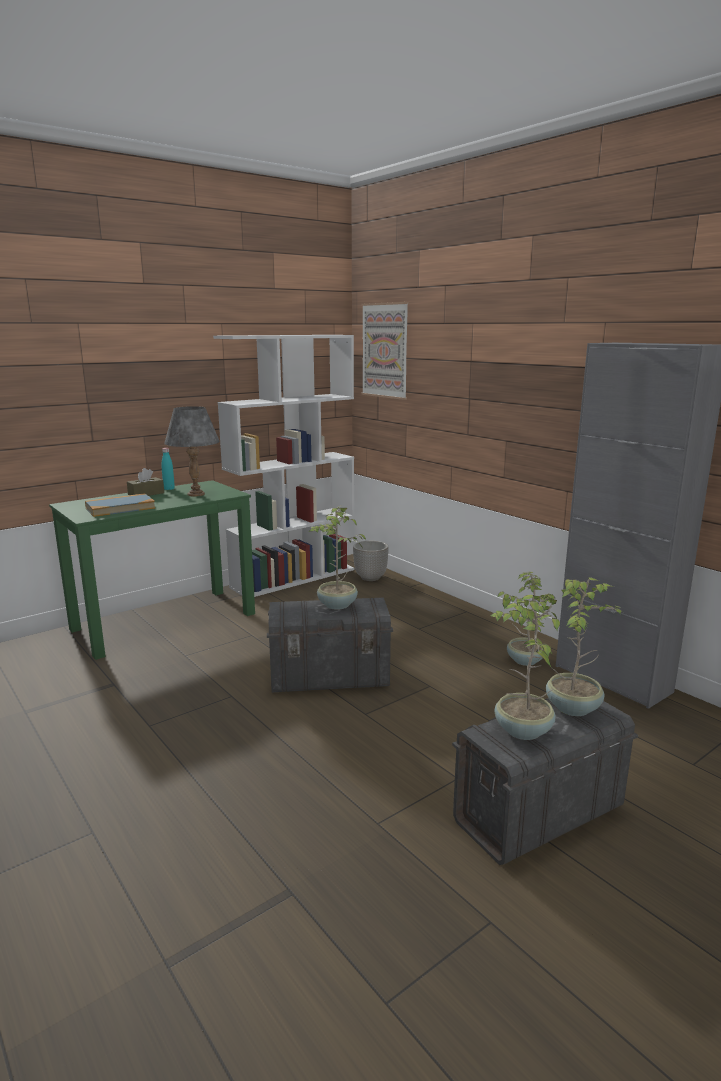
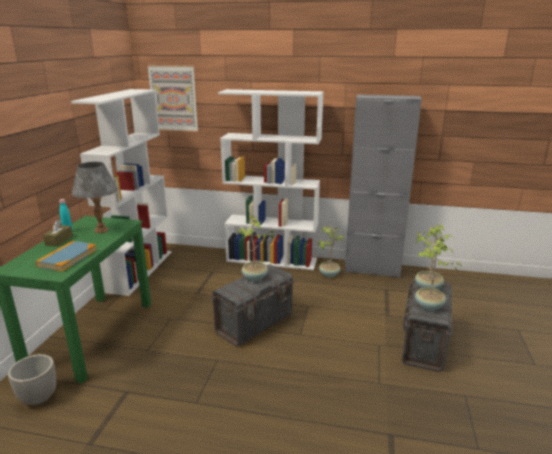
camera: 40 degrees left, 5 degrees up
planter [353,541,389,581] -> planter moved to [8,354,56,406]
none -> white bookcase [218,89,324,270]

